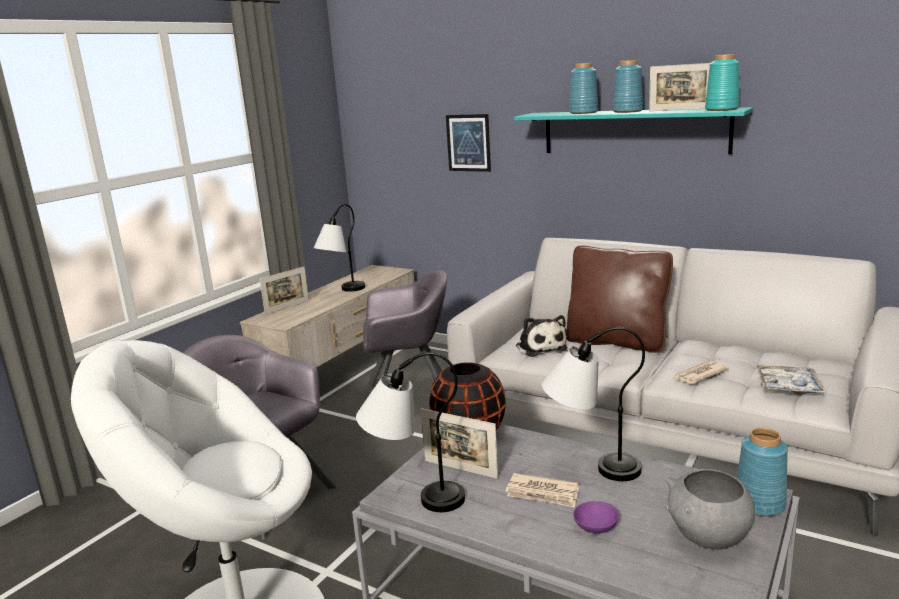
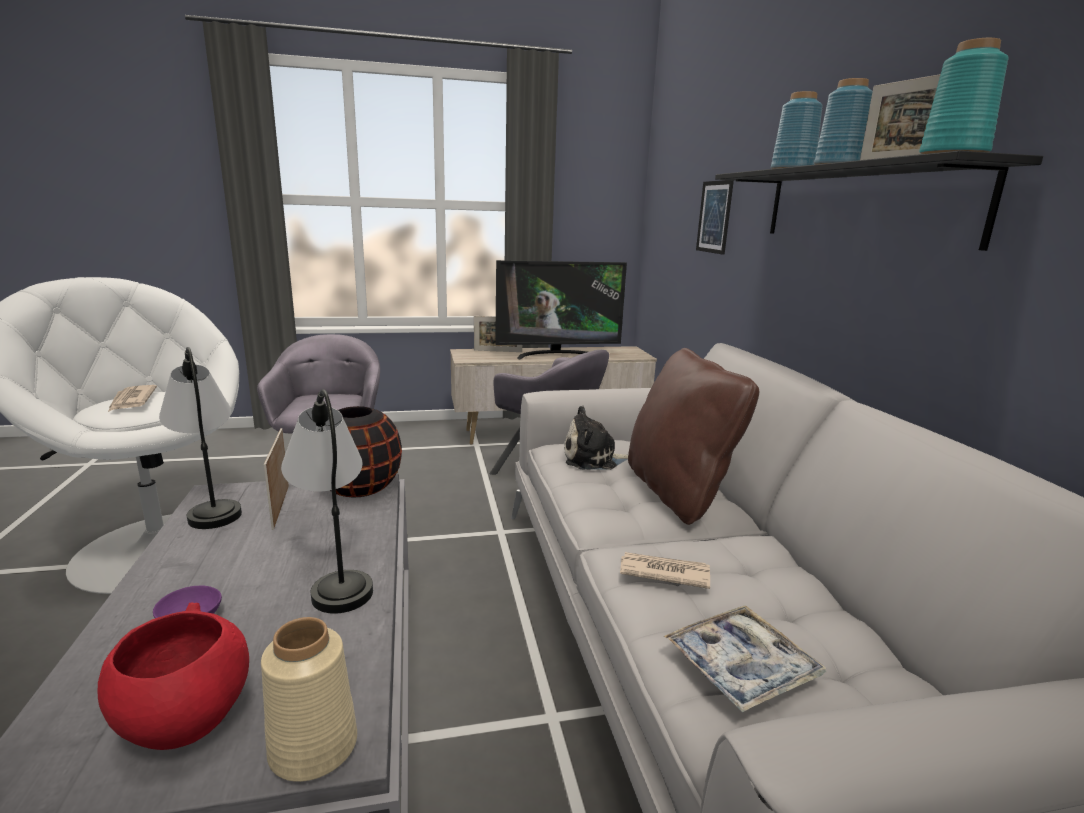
camera: 45 degrees right, 0 degrees up
table lamp [313,204,365,292] -> television [495,260,627,359]
newspaper [506,473,579,508] -> newspaper moved to [108,385,157,412]
turquoise shelf [514,107,753,154] -> black shelf [715,151,1043,251]
plush toy [516,315,568,357] -> plush toy turned 60 degrees clockwise [564,406,628,470]
grey bowl [665,469,755,549] -> red bowl [97,603,249,750]
blue vase [737,428,788,516] -> beige vase [261,617,357,782]

